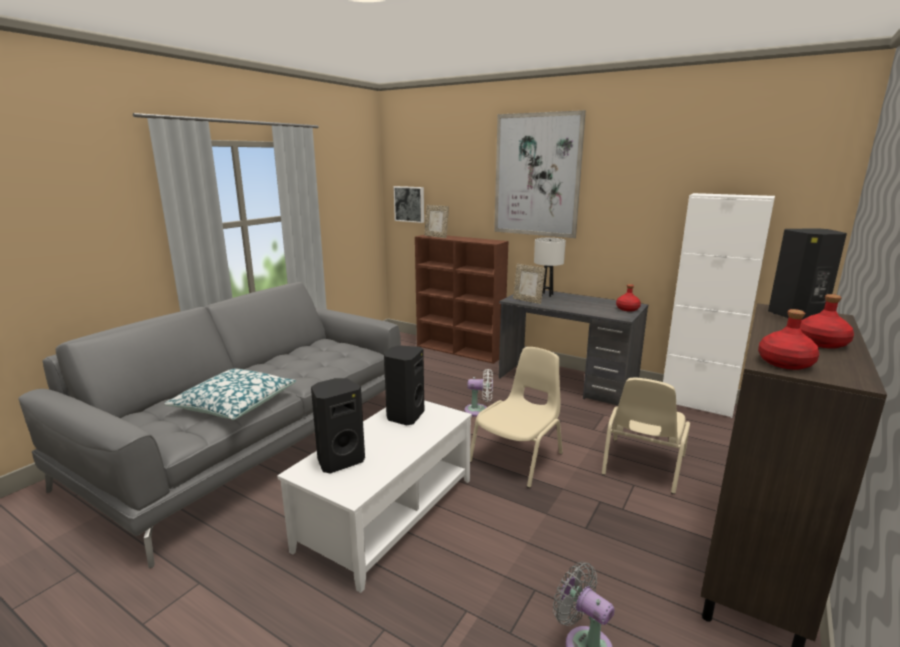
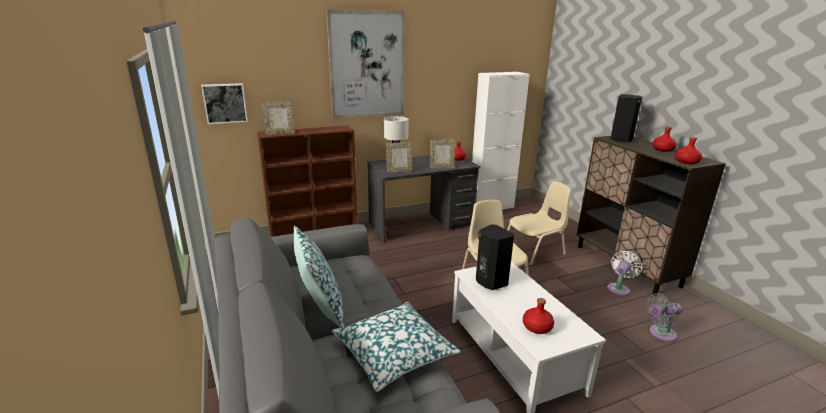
camera: 55 degrees left, 5 degrees up
black speaker [311,378,365,473] -> red bottle [523,298,554,334]
white fan [464,369,493,417] -> white fan moved to [607,251,642,296]
beige chair [602,378,690,494] -> beige chair turned 90 degrees counterclockwise [507,181,572,266]
none -> pillow [293,226,345,328]
none -> picture frame [430,139,455,169]

